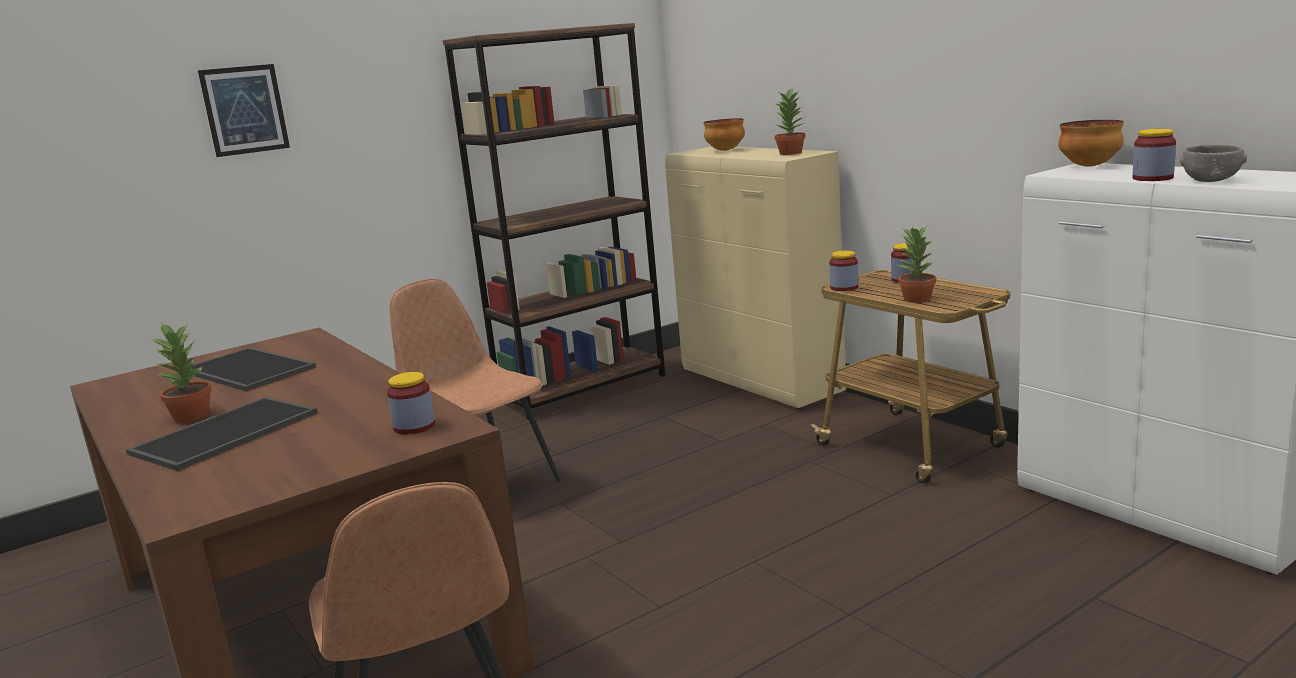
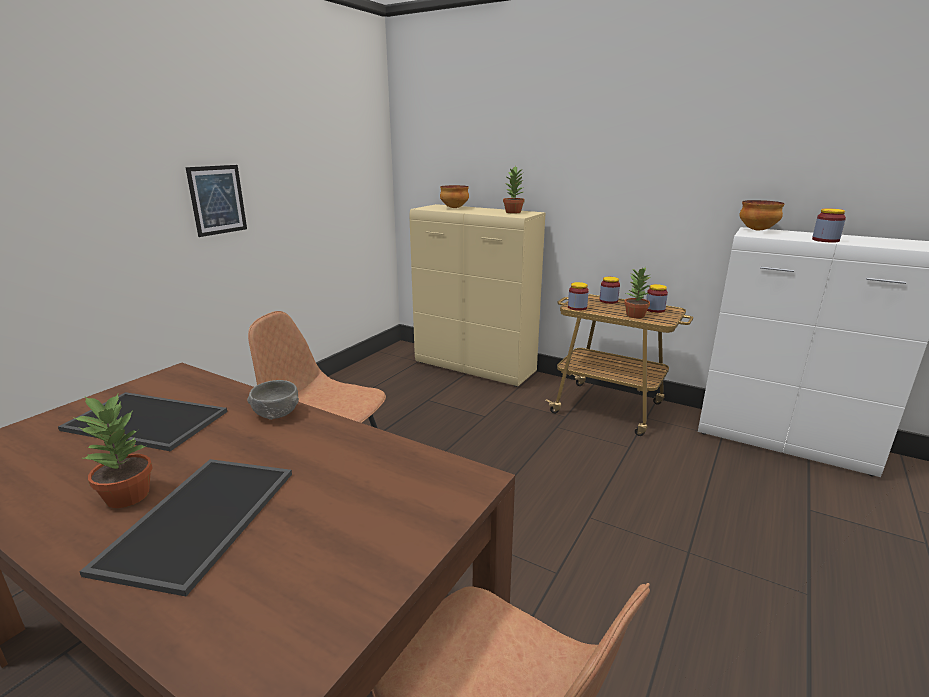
camera: 25 degrees left, 5 degrees up
picture [198,64,290,157] -> picture moved to [185,165,247,237]
jar [387,372,435,435] -> jar moved to [646,284,668,313]
brown bookcase [443,23,665,420] -> none
grey bowl [1180,145,1247,182] -> grey bowl moved to [247,380,299,420]

